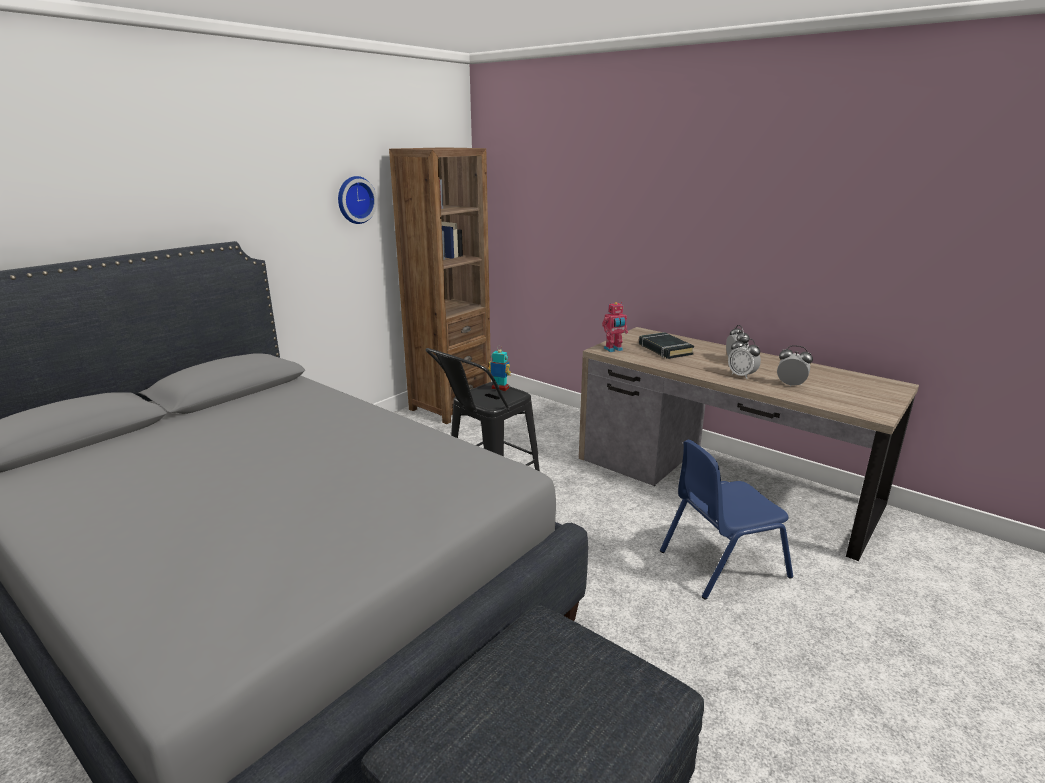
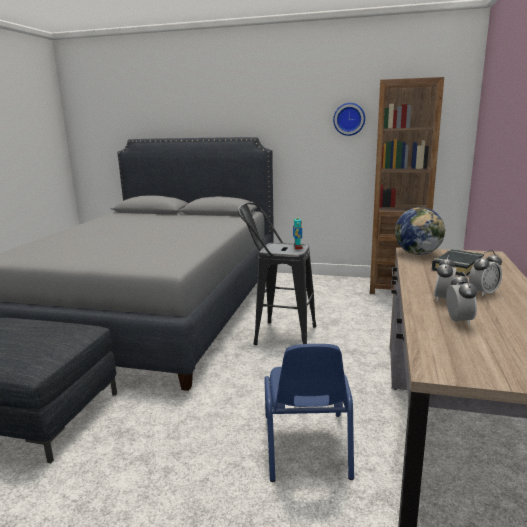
camera: 65 degrees right, 5 degrees down
toy robot [602,302,628,352] -> globe [395,207,446,255]
blue chair [660,440,793,599] -> blue chair turned 135 degrees counterclockwise [264,344,354,482]

